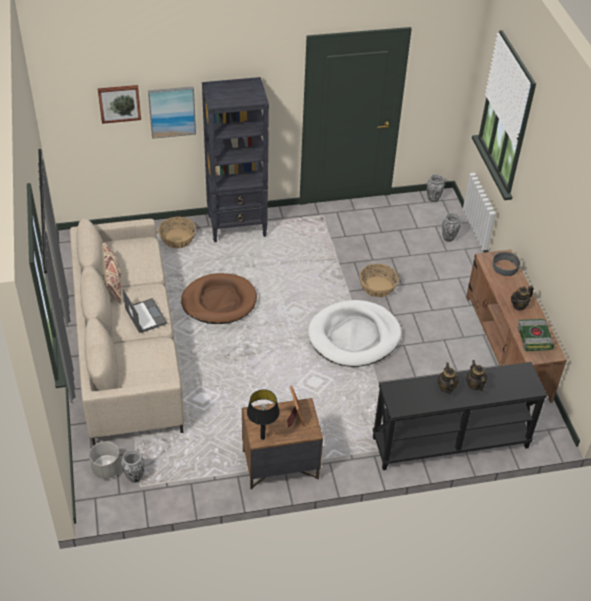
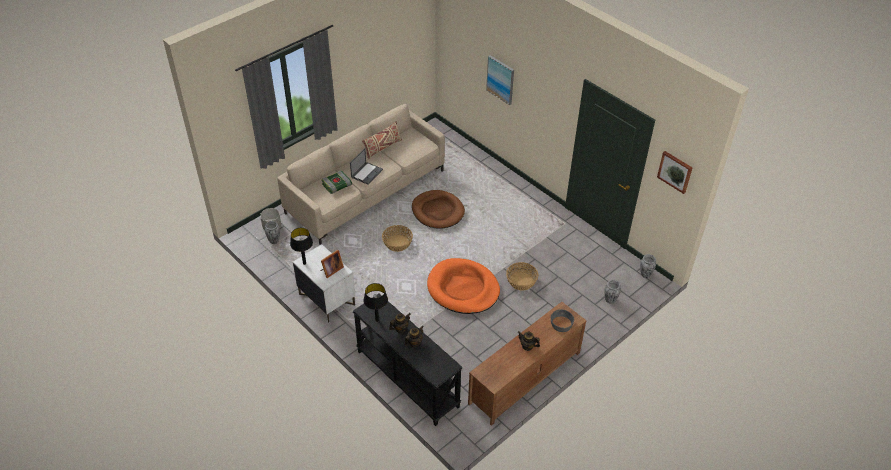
camera: 60 degrees right, 0 degrees up
picture [98,85,141,124] -> picture moved to [657,151,693,194]
basket [158,217,196,248] -> basket moved to [382,225,413,252]
black bookcase [202,77,269,242] -> none
brown nightstand [242,398,323,490] -> white nightstand [293,244,355,323]
white dog bed [308,300,401,367] -> orange dog bed [427,258,500,314]
book [517,319,554,351] -> book moved to [322,170,352,194]
none -> black table lamp [363,283,388,322]

